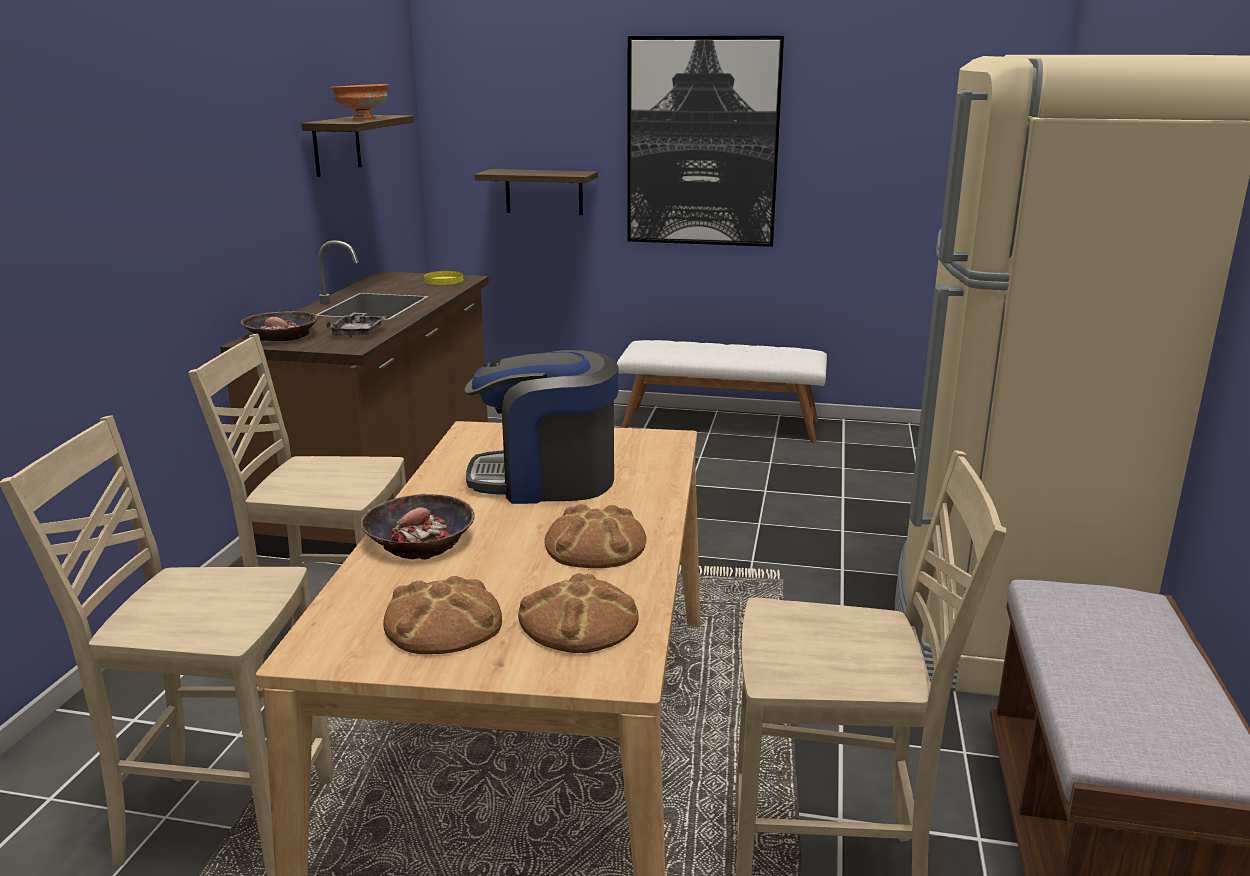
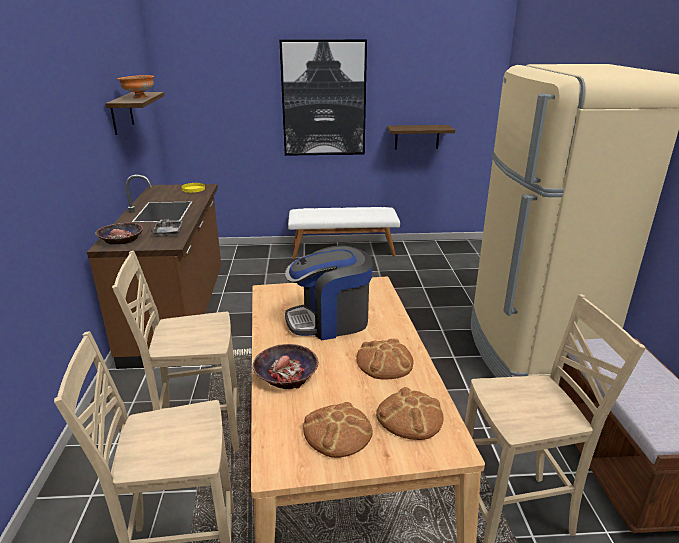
camera: 15 degrees left, 5 degrees up
shelf [474,169,598,215] -> shelf moved to [387,125,455,150]

